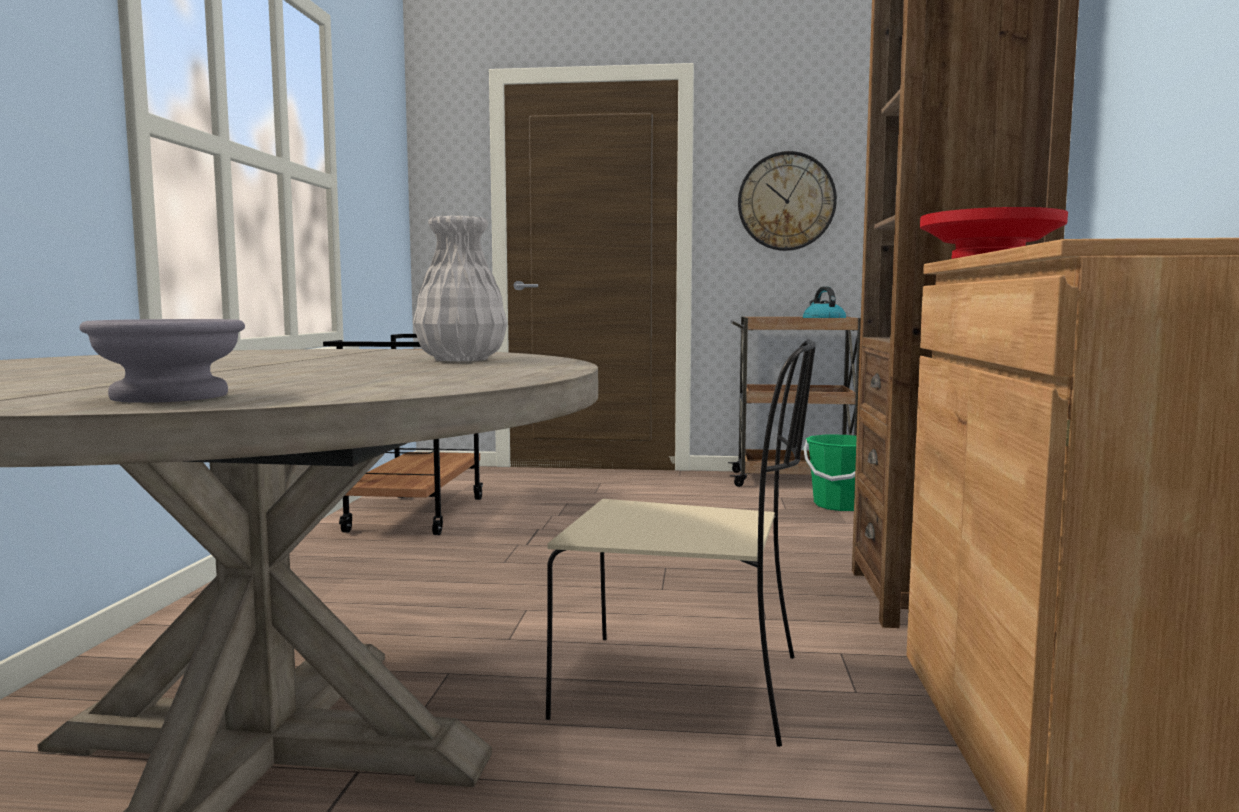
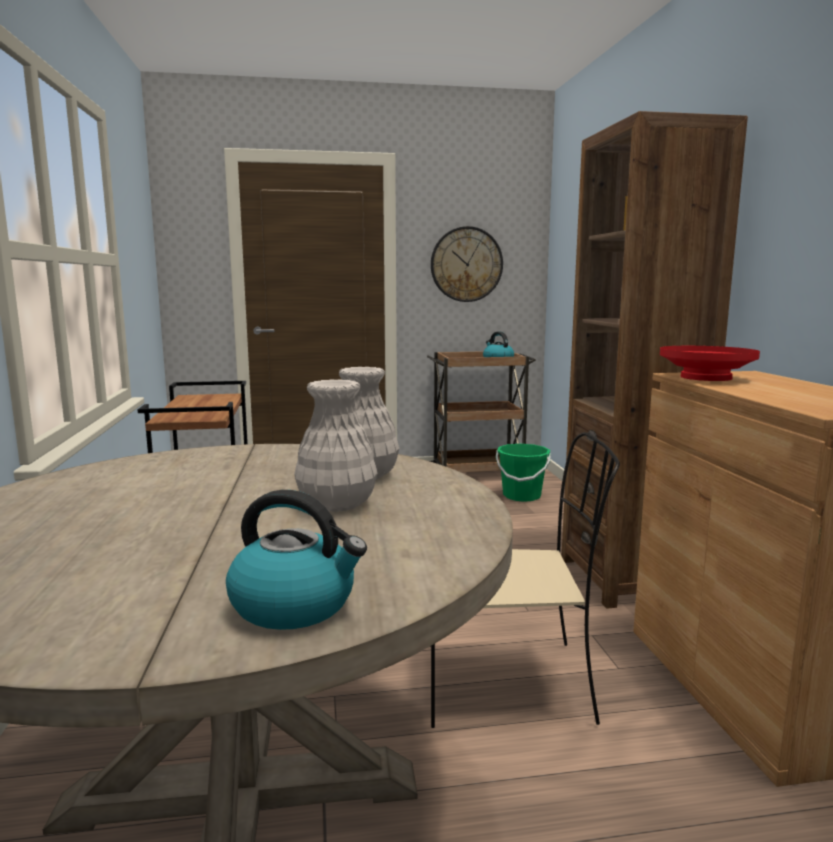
camera: 15 degrees left, 5 degrees up
grey bowl [79,319,245,403] -> kettle [226,490,367,630]
none -> white vase [294,379,378,512]

